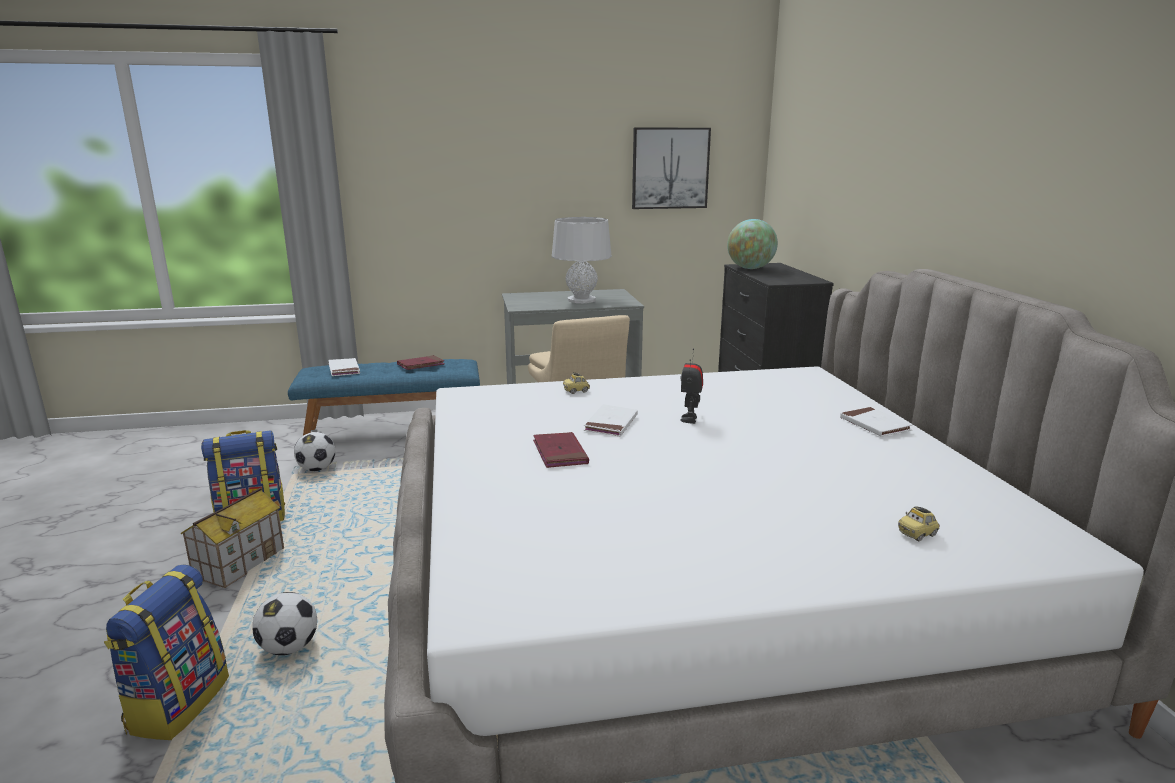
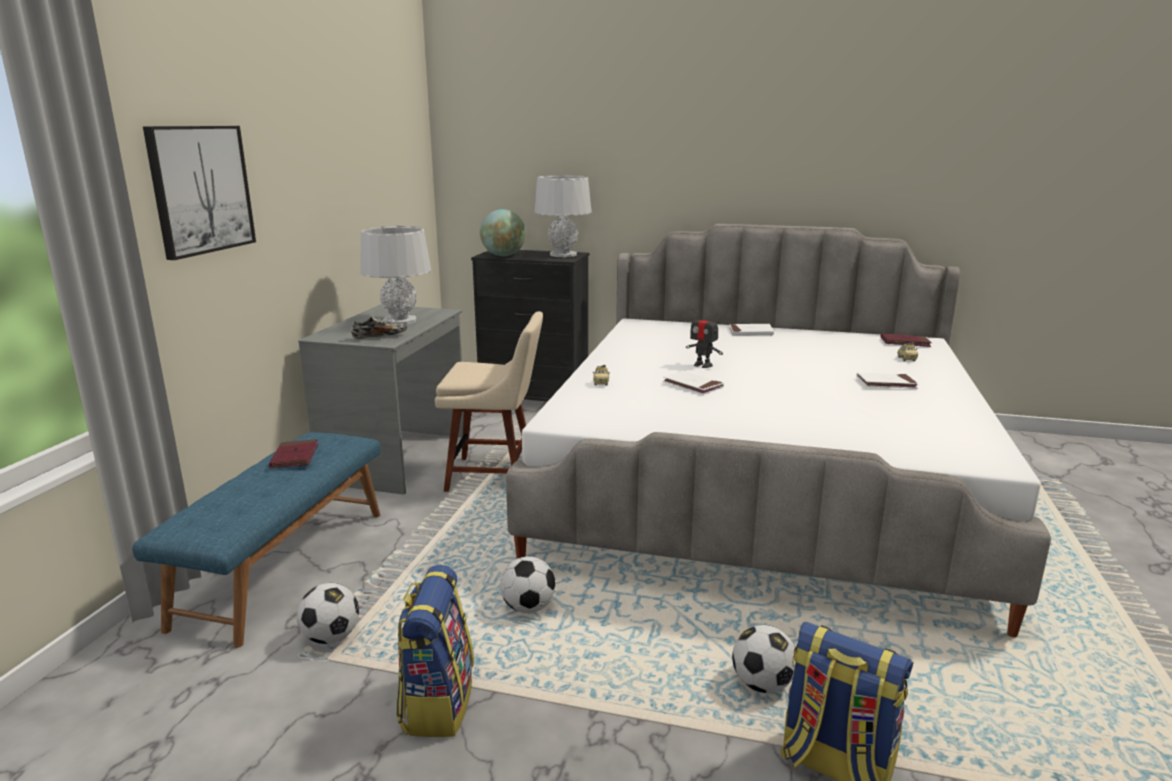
camera: 65 degrees left, 0 degrees up
toy house [180,488,284,588] -> none
white book [328,358,360,376] -> white book moved to [856,373,918,389]
red book [533,432,589,468] -> red book moved to [880,333,932,347]
picture [632,128,711,209] -> picture moved to [143,126,256,260]
none -> shoe [351,317,407,339]
none -> football [500,556,556,613]
none -> grey table lamp [534,175,592,257]

